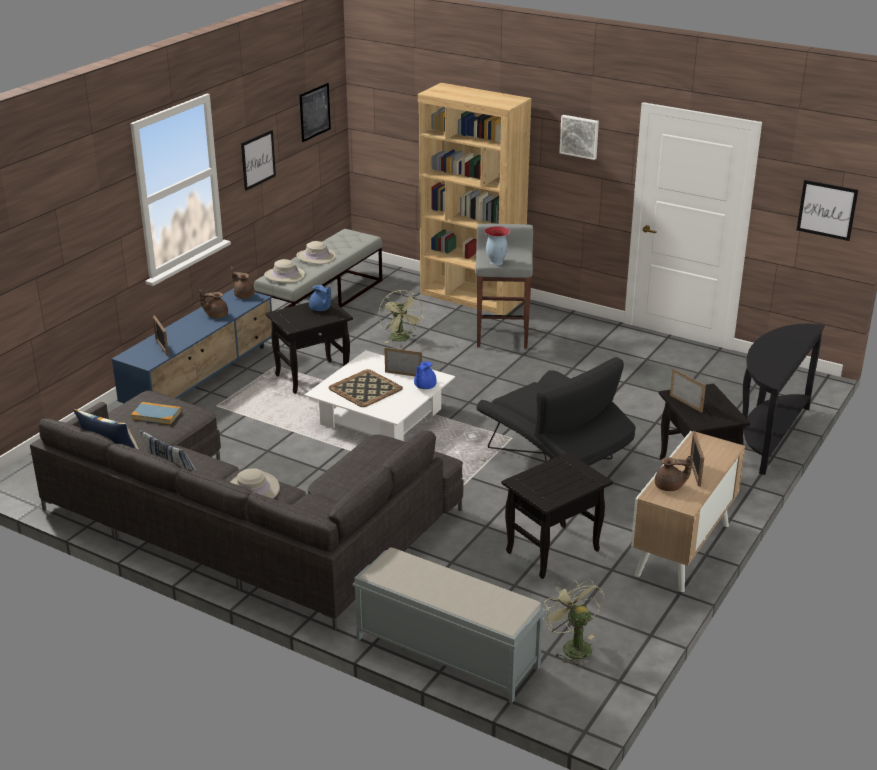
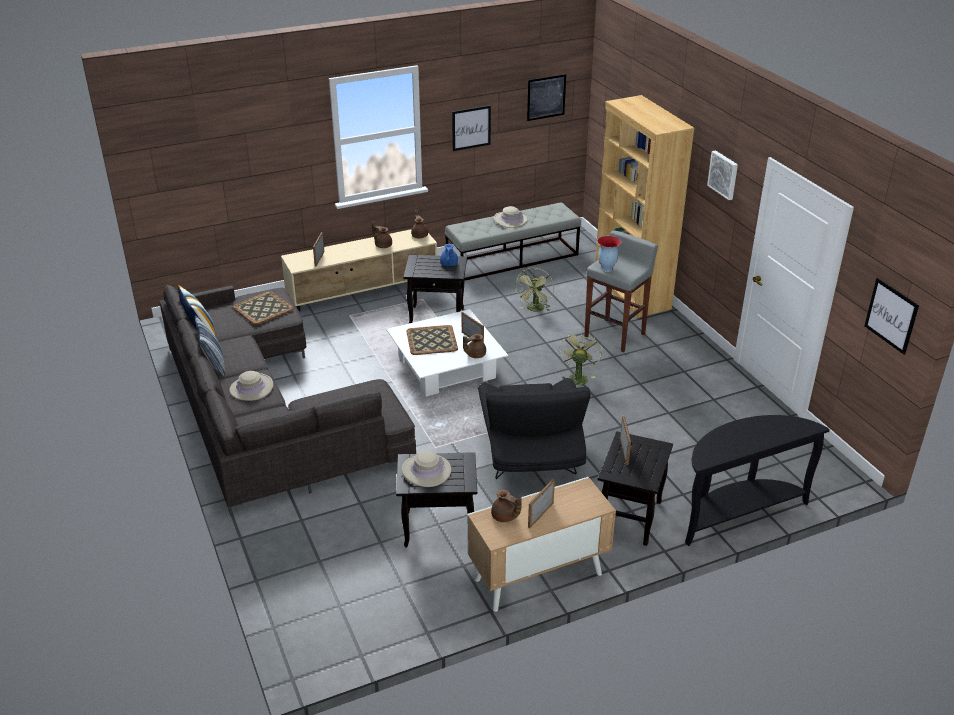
camera: 35 degrees right, 5 degrees up
blue tv stand [111,288,272,403] -> beige tv stand [281,229,437,311]
book [131,402,182,425] -> tray [232,291,294,325]
beige hat [264,259,305,283] -> beige hat moved to [402,451,451,487]
grey bench [352,547,546,704] -> none
blue teapot [414,361,437,389] -> brown teapot [463,334,486,358]
green fan [543,578,604,667] -> green fan moved to [559,331,602,385]

